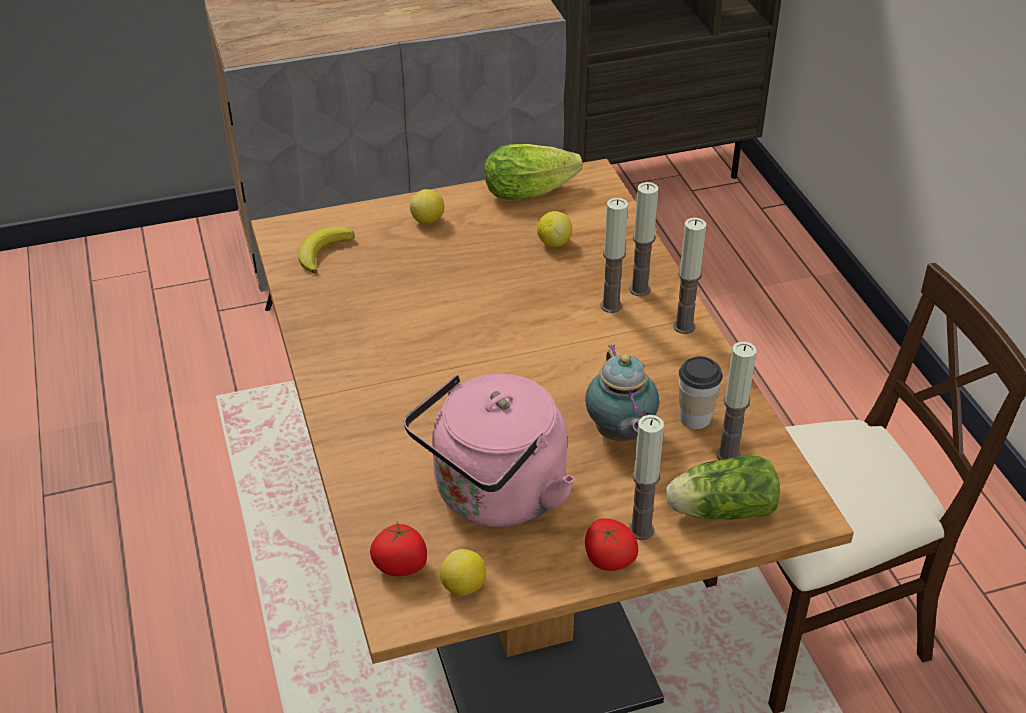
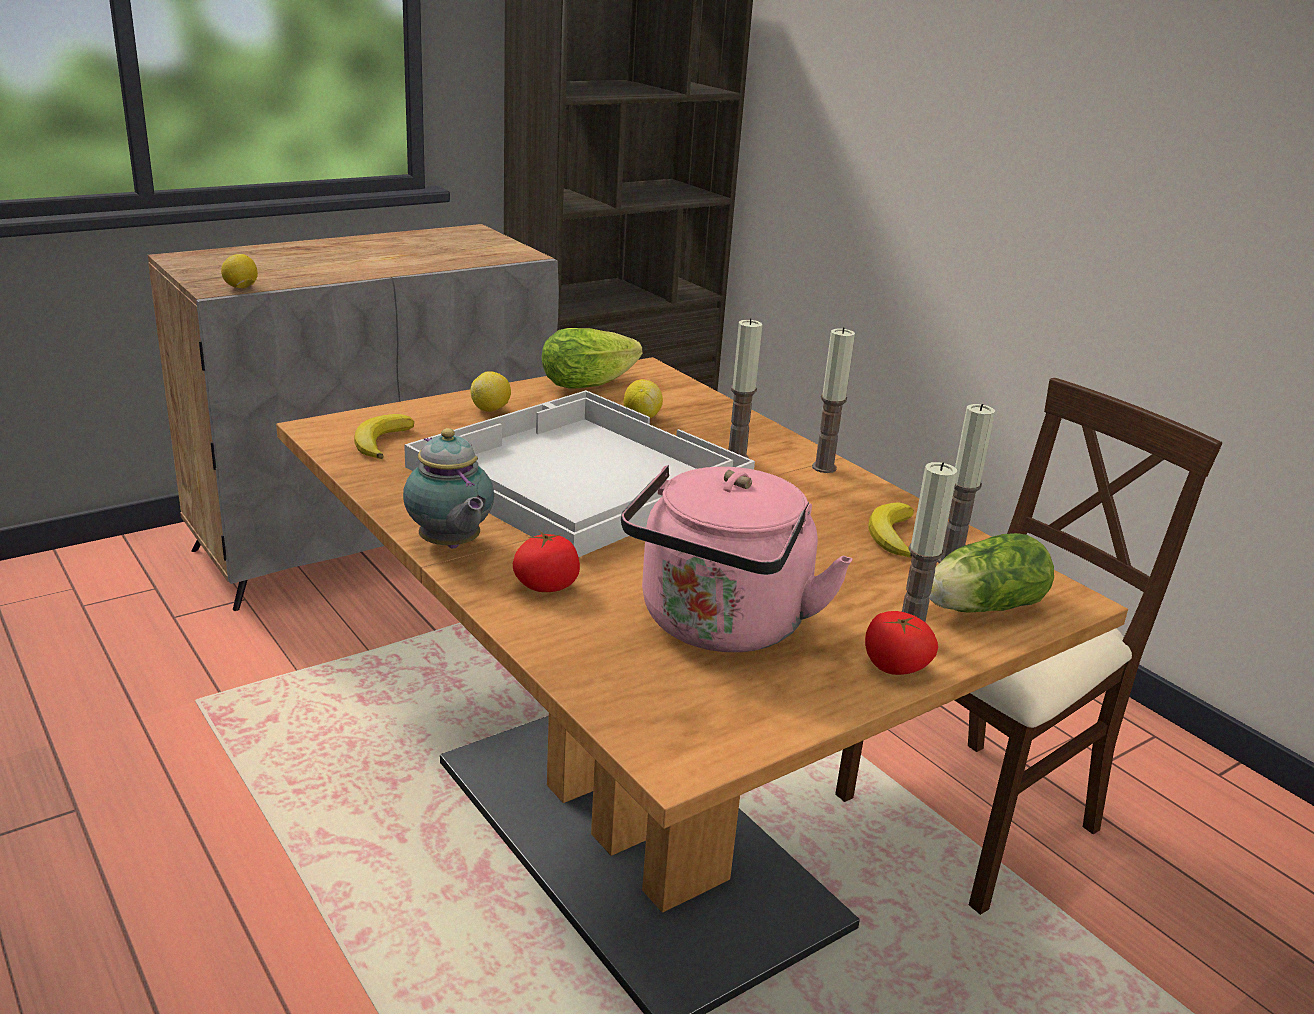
camera: 20 degrees left, 15 degrees down
tomato [370,522,427,577] -> tomato moved to [513,531,580,592]
lemon [440,549,486,596] -> lemon moved to [221,254,258,288]
teapot [585,344,659,441] -> teapot moved to [403,428,494,549]
candle [629,182,658,296] -> none
cup [679,356,723,429] -> banana [868,502,914,558]
none -> white tray [404,390,755,557]

